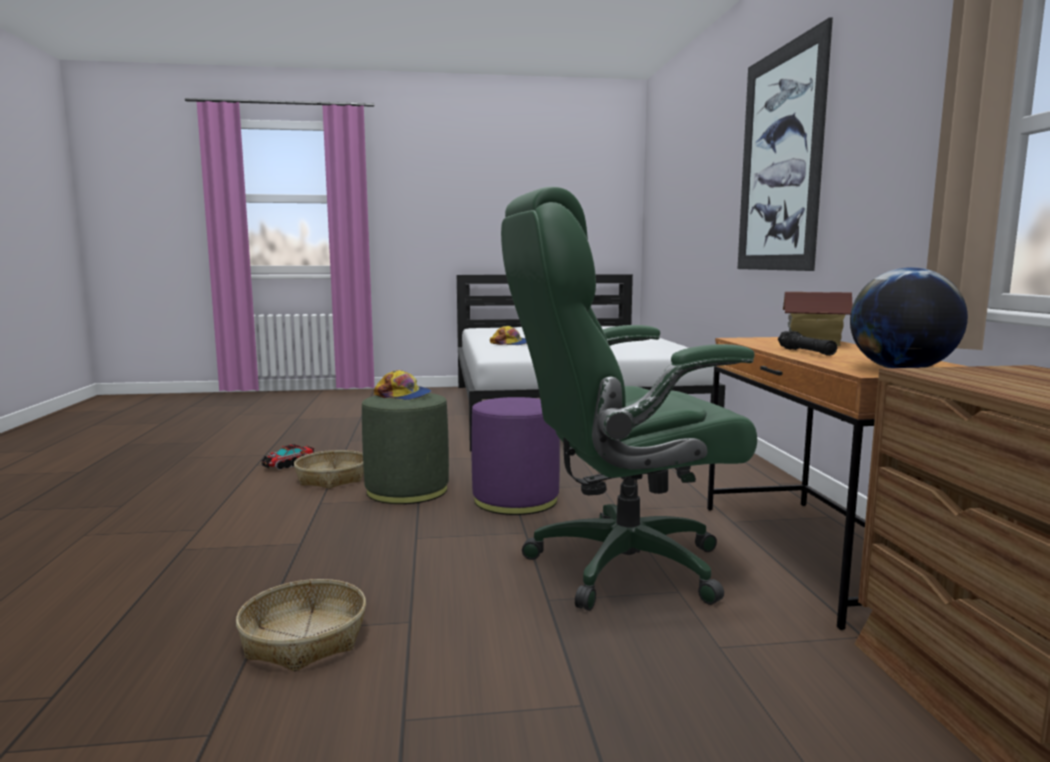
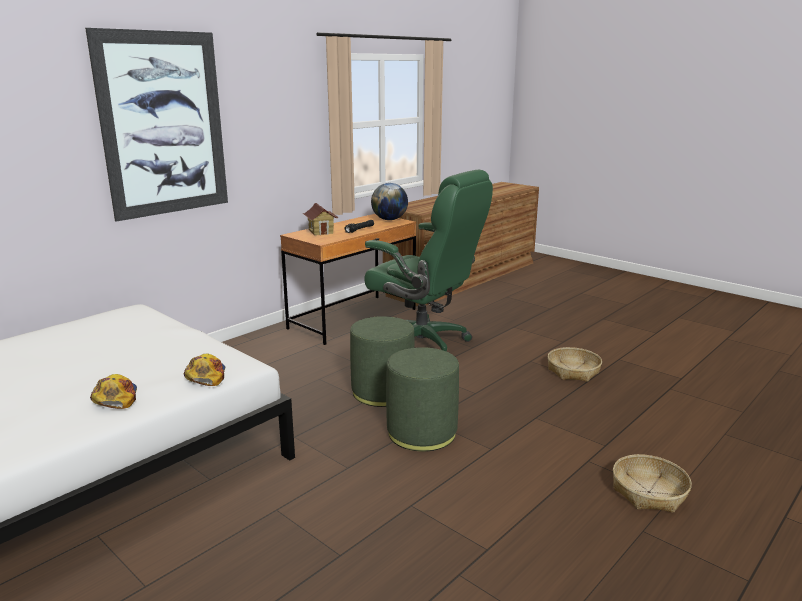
camera: 130 degrees left, 10 degrees up
toy truck [261,444,315,470] -> none
basket [294,450,364,489] -> basket moved to [613,454,692,513]
cap [374,370,431,400] -> cap moved to [183,354,225,386]
purple ottoman [471,397,560,515] -> green ottoman [350,316,415,407]

